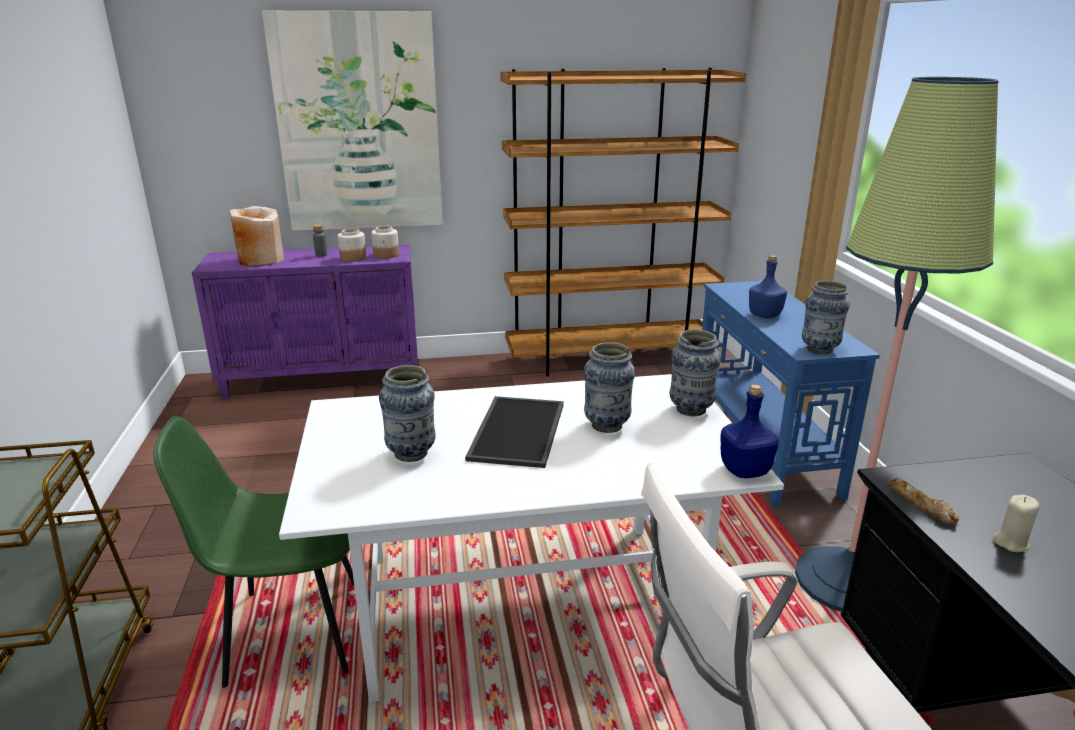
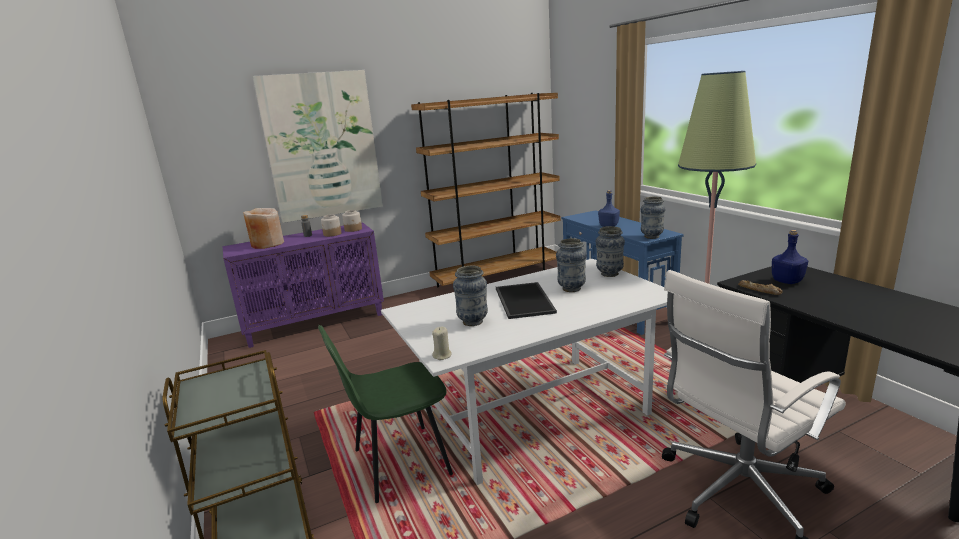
camera: 15 degrees left, 5 degrees down
blue bottle [720,385,779,478] -> blue bottle moved to [772,230,808,284]
beige candle [993,495,1040,552] -> beige candle moved to [432,326,452,360]

